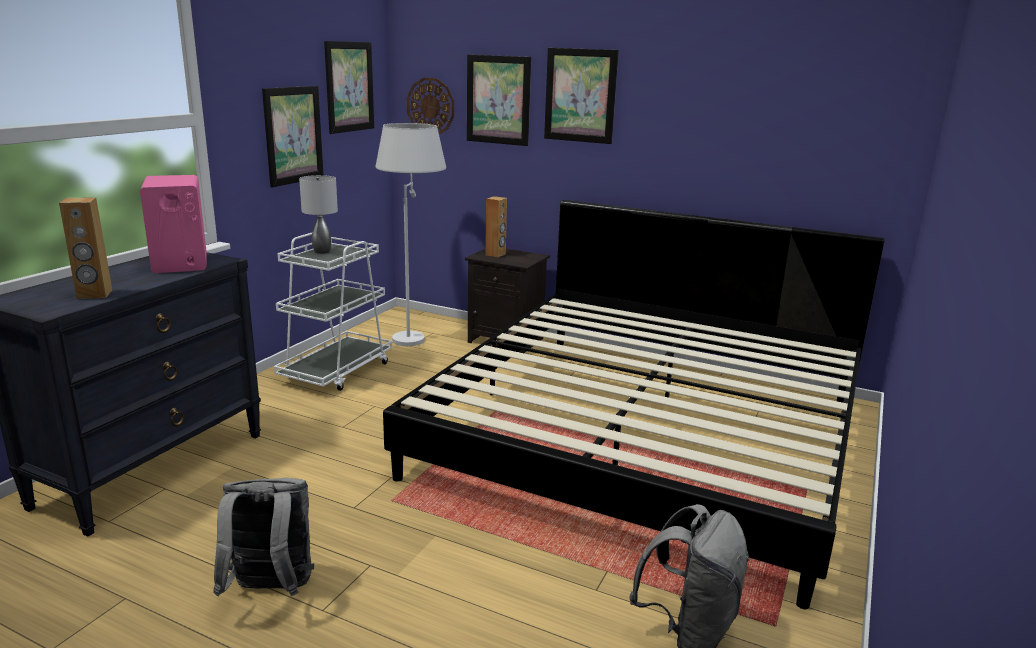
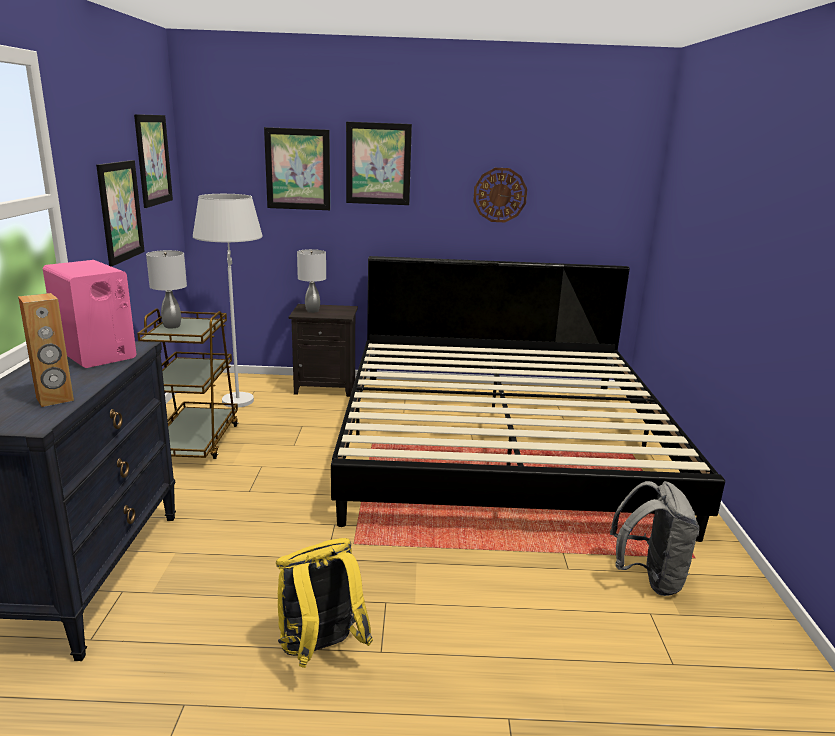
camera: 25 degrees left, 0 degrees up
grey backpack [213,478,314,596] -> yellow backpack [276,538,373,668]
white cart [274,233,392,391] -> brown cart [137,309,238,459]
wall clock [407,78,454,134] -> wall clock moved to [473,168,527,222]
brown speaker [485,196,507,257] -> grey table lamp [297,249,326,313]

